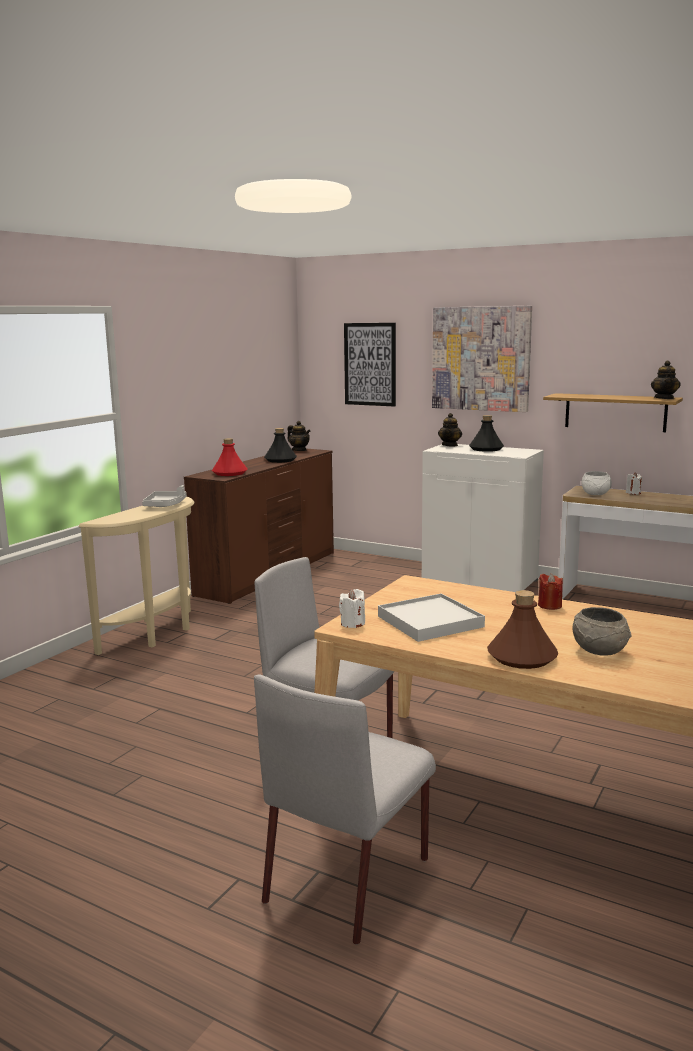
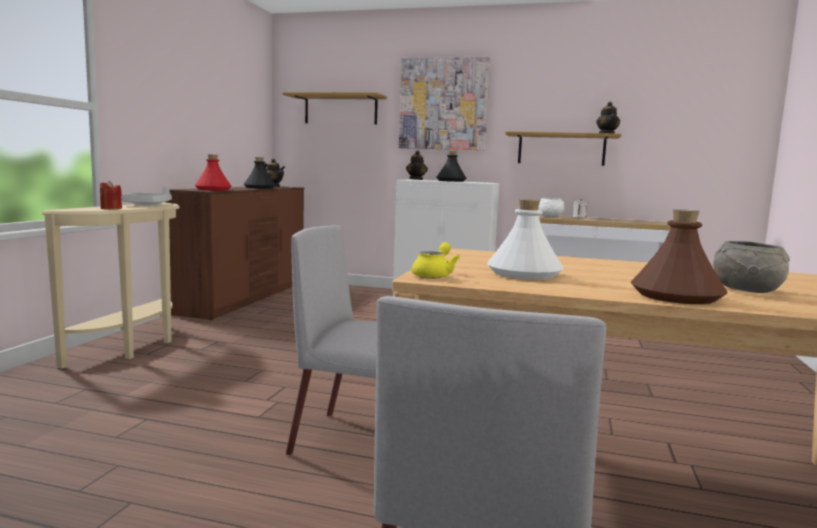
camera: 15 degrees left, 5 degrees down
white candle [339,589,365,628] -> yellow teapot [412,242,460,279]
picture [344,323,396,407] -> shelf [283,92,387,124]
white tray [378,593,485,642] -> white bottle [487,199,564,280]
red candle [538,573,563,610] -> red candle moved to [100,181,122,210]

